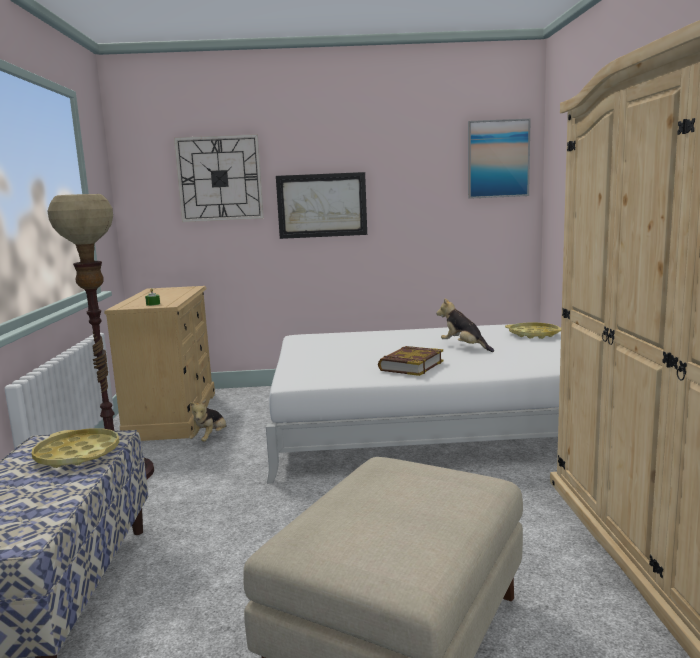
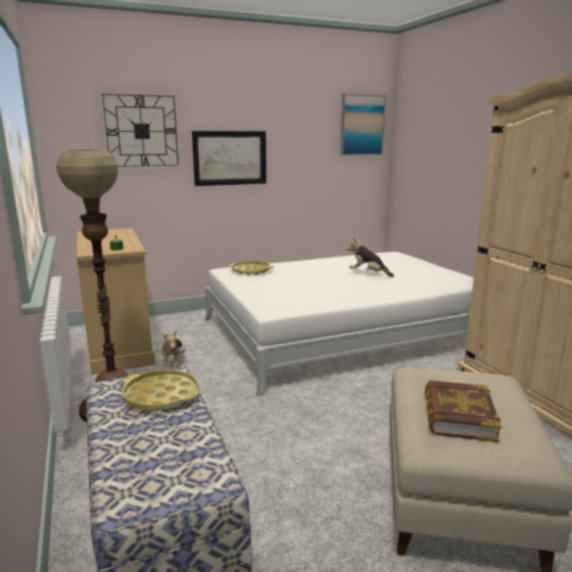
camera: 20 degrees left, 5 degrees up
book [378,346,443,376] -> book moved to [425,380,502,442]
yellow tray [505,322,561,339] -> yellow tray moved to [229,261,274,275]

